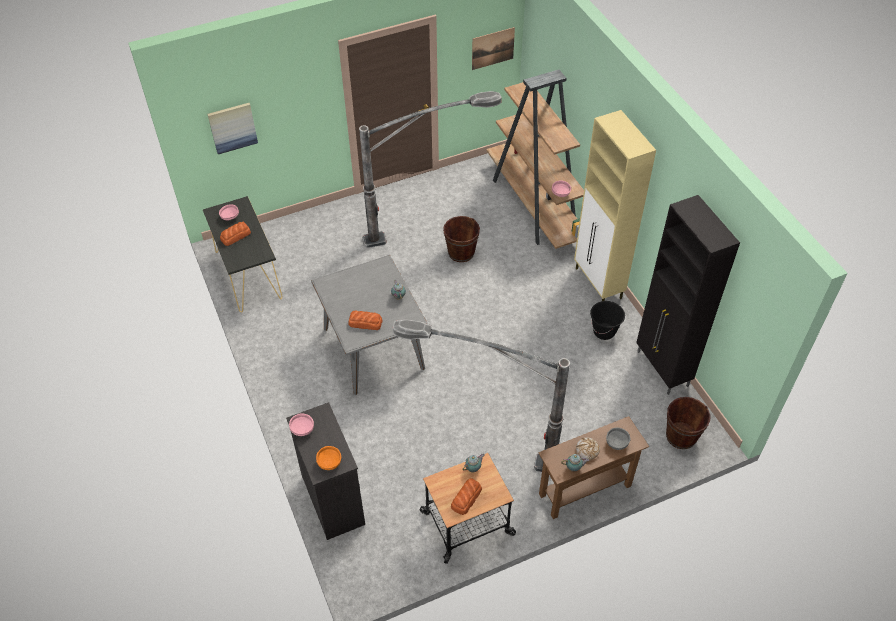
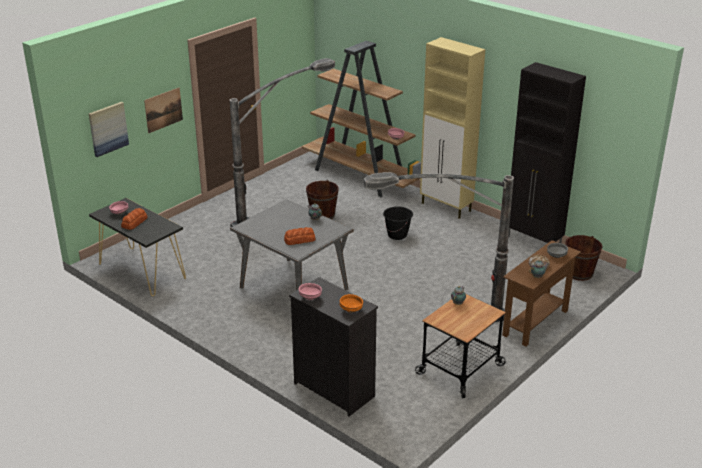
camera: 25 degrees left, 20 degrees down
bread [451,478,482,515] -> none
picture [472,27,515,70] -> picture moved to [144,87,183,133]
black bucket [590,301,625,340] -> black bucket moved to [383,206,413,240]

